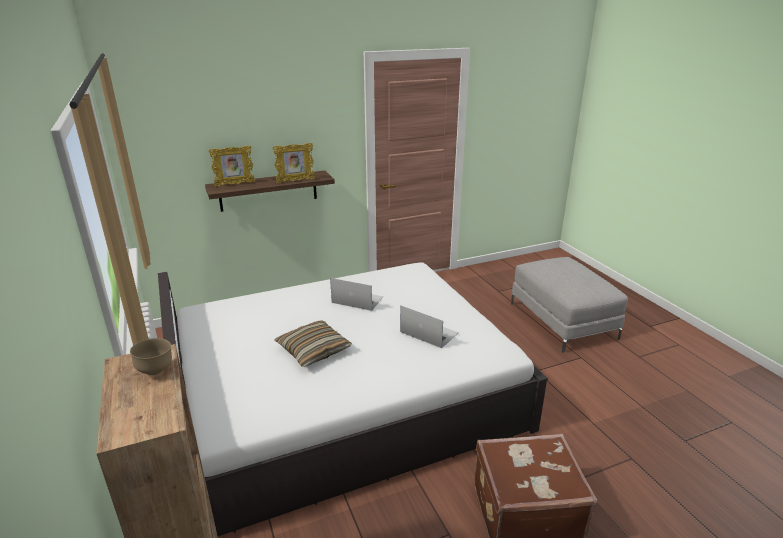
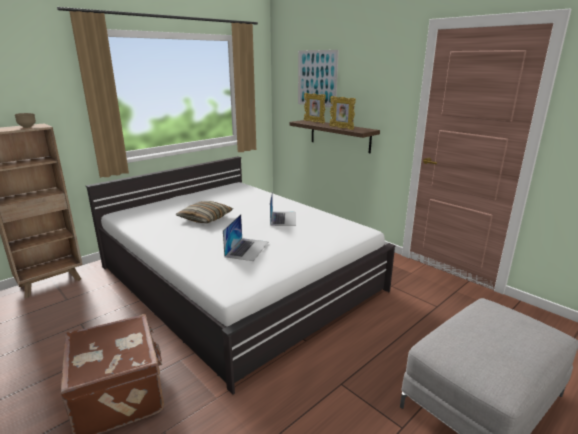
camera: 70 degrees right, 5 degrees down
none -> picture [298,50,339,108]

